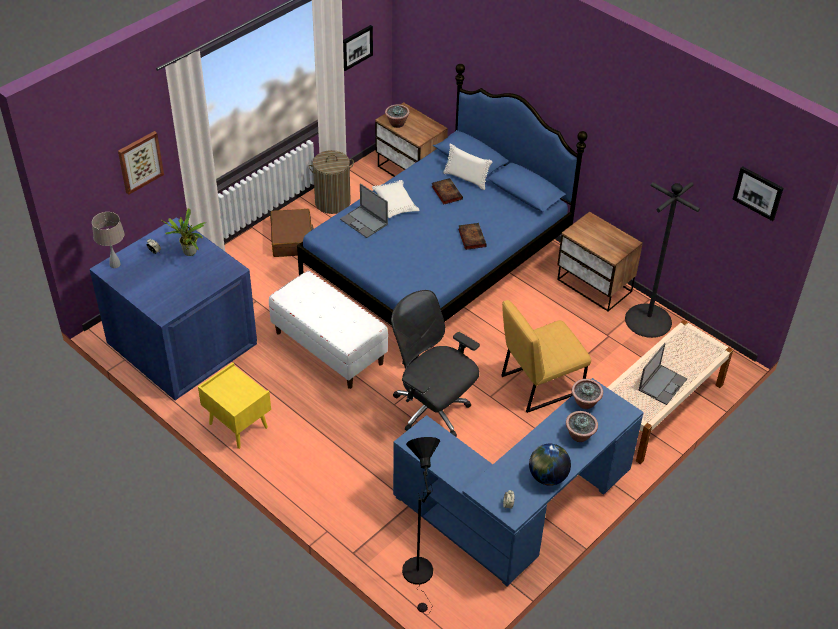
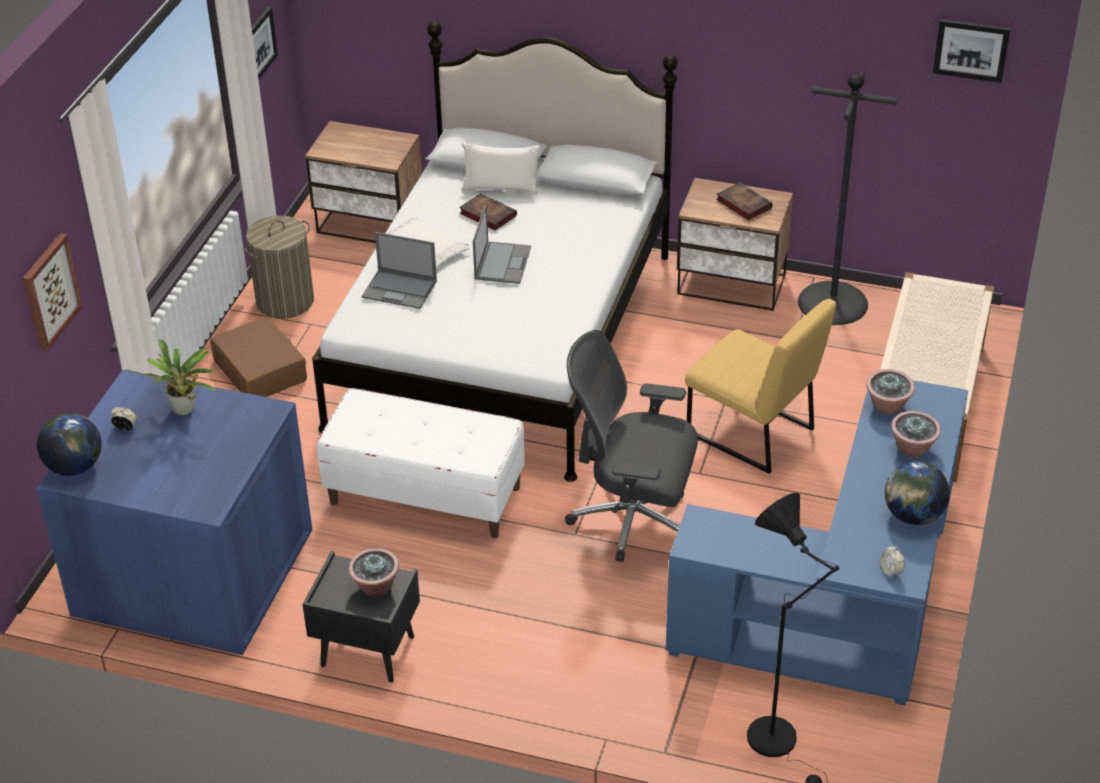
camera: 25 degrees left, 5 degrees down
beige table lamp [92,212,125,268] -> globe [37,413,102,476]
yellow nightstand [198,363,271,449] -> black nightstand [303,551,420,683]
blue bed [297,64,588,326] -> white bed [312,22,678,482]
potted plant [385,104,410,128] -> potted plant moved to [349,548,399,597]
book [458,223,487,250] -> book moved to [716,182,773,220]
yellow chair [501,300,591,413] -> yellow chair turned 90 degrees counterclockwise [685,299,836,474]
laptop [639,343,687,405] -> laptop moved to [473,204,531,284]

